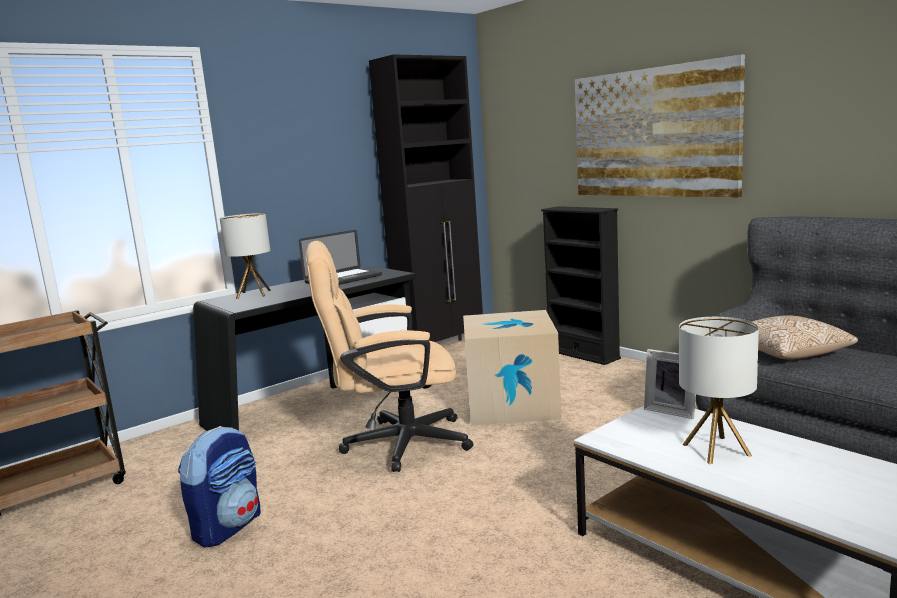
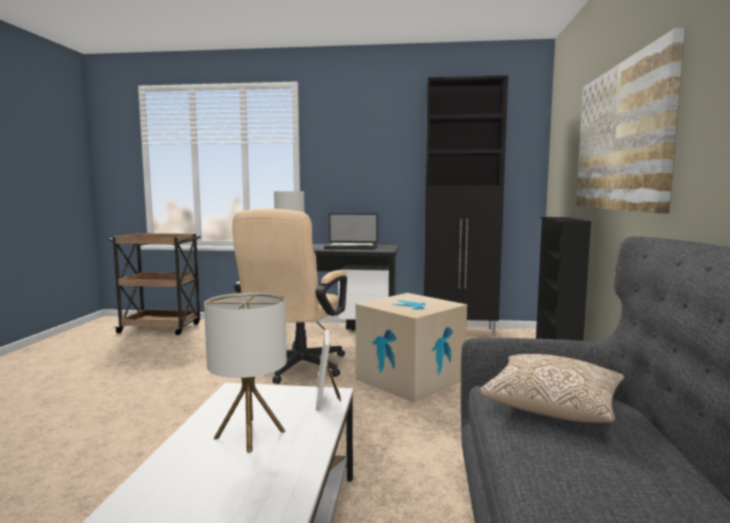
camera: 45 degrees right, 5 degrees down
backpack [178,426,261,548] -> none
beige office chair [305,241,473,472] -> beige office chair turned 105 degrees counterclockwise [232,209,347,384]

